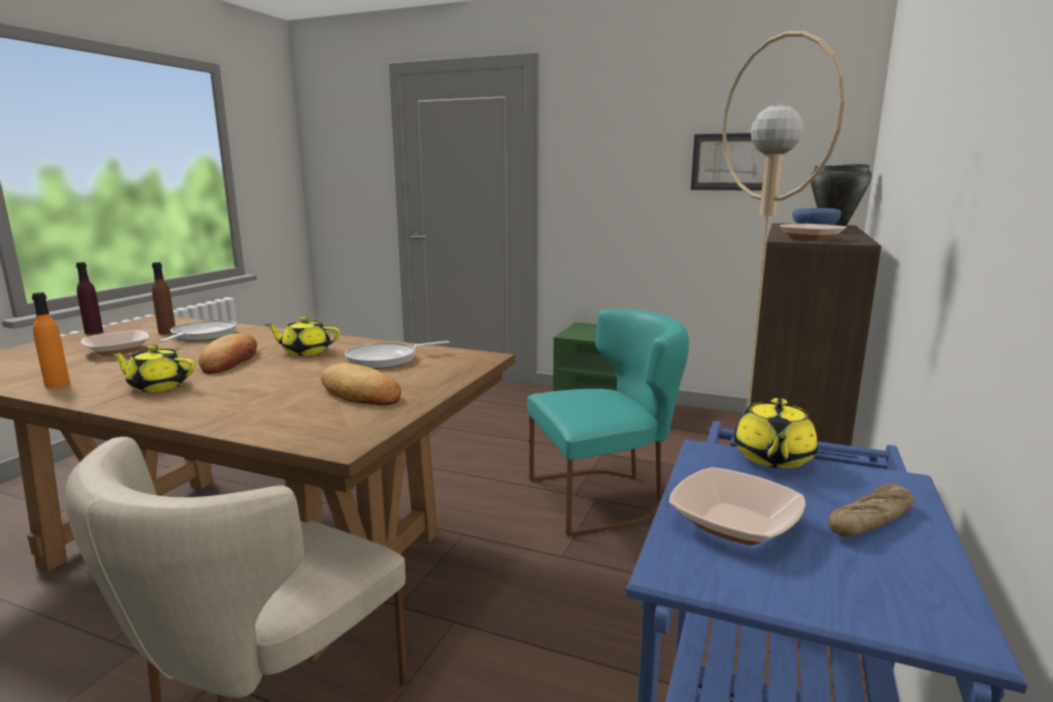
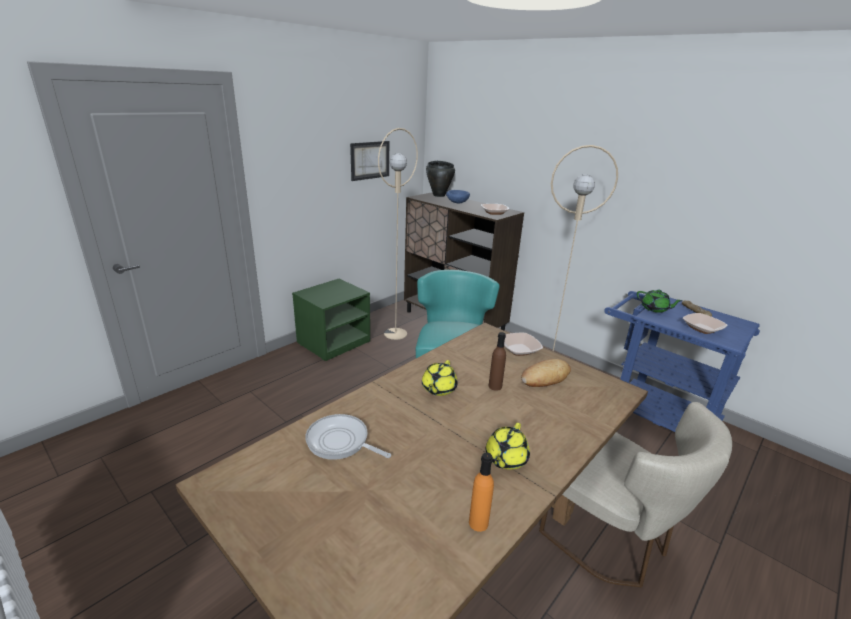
camera: 70 degrees left, 10 degrees up
purple bottle [76,262,103,334] -> none
bowl [81,330,149,356] -> bowl moved to [504,332,543,356]
brown bottle [152,262,175,335] -> brown bottle moved to [489,332,506,391]
bread [198,333,257,374] -> none
frying pan [345,341,449,369] -> none
yellow teapot [734,398,818,468] -> green teapot [637,290,683,313]
none -> beige floor lamp [378,128,418,340]

